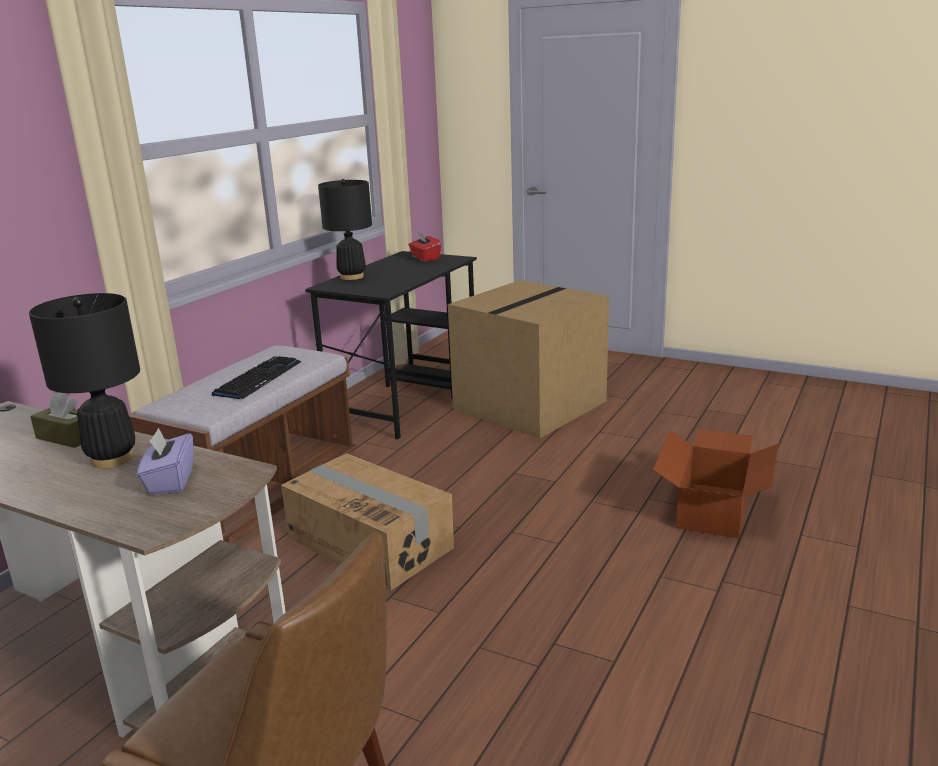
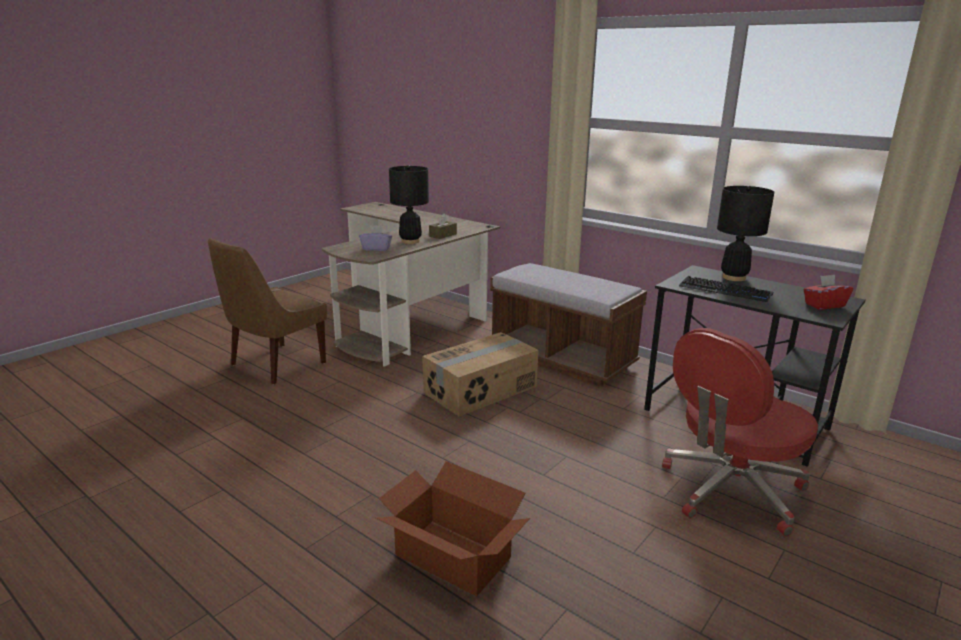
camera: 100 degrees right, 0 degrees up
keyboard [212,356,301,399] -> keyboard moved to [679,276,773,302]
cardboard box [448,280,609,438] -> red office chair [662,328,818,537]

